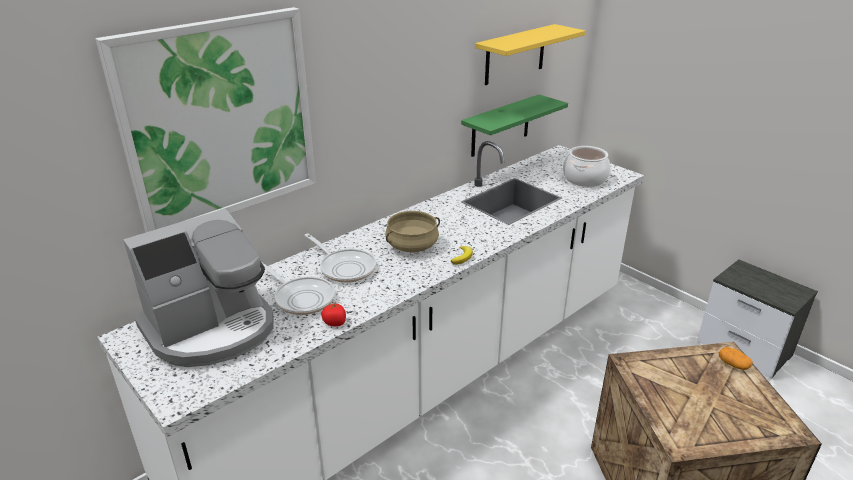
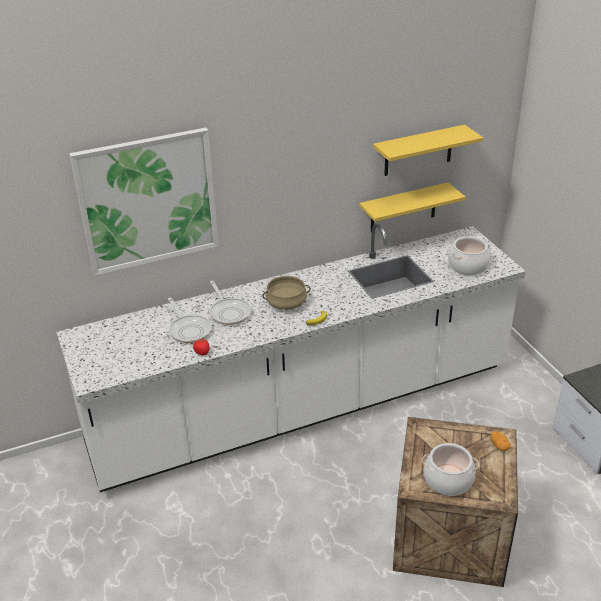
camera: 20 degrees right, 5 degrees up
coffee machine [123,208,274,367] -> none
green shelf [461,94,568,157] -> yellow shelf [359,183,465,232]
none -> cooking pot [422,443,479,496]

